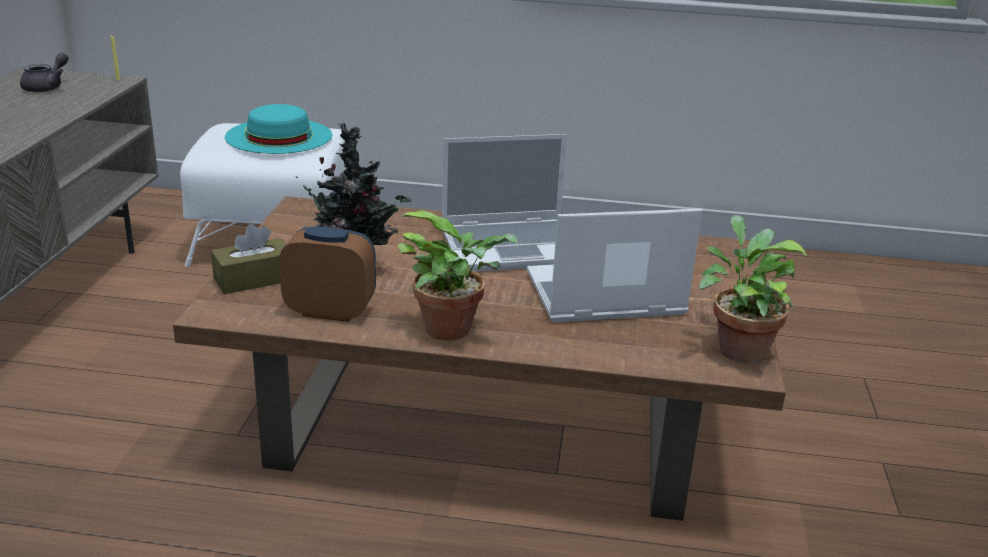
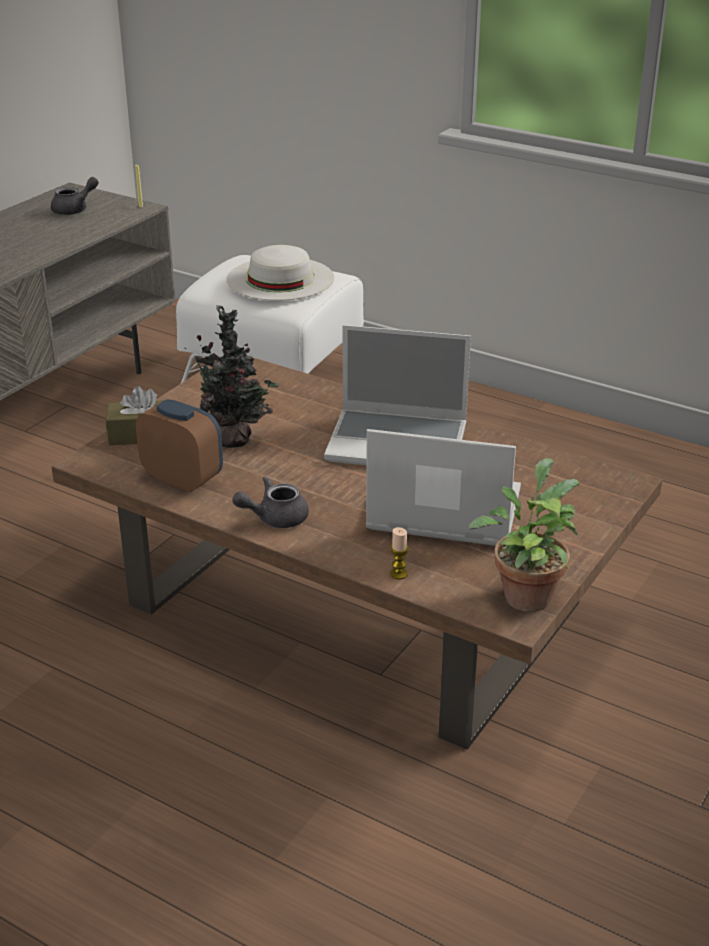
camera: 25 degrees right, 5 degrees up
turquoise hat [225,104,332,154] -> white hat [227,245,334,301]
potted plant [397,210,518,341] -> grey teapot [232,476,309,528]
none -> candle [390,527,409,580]

